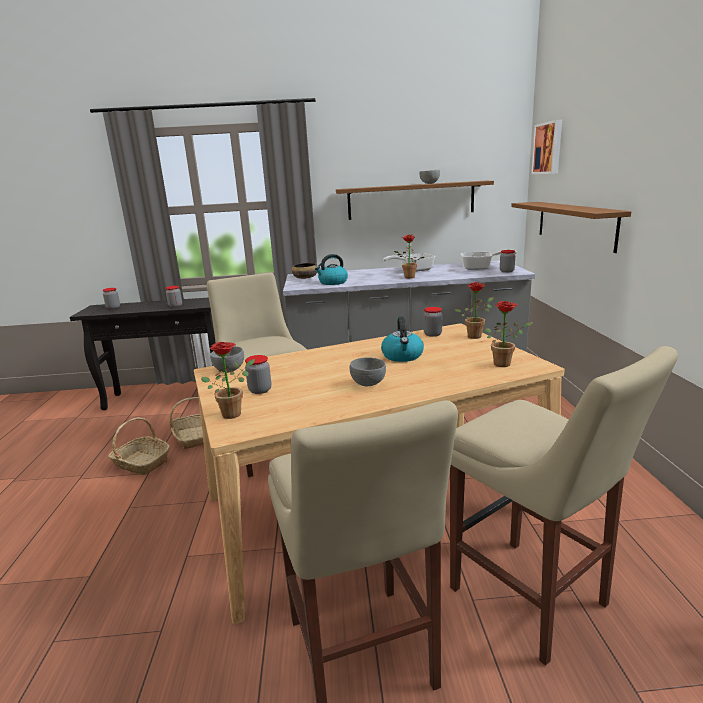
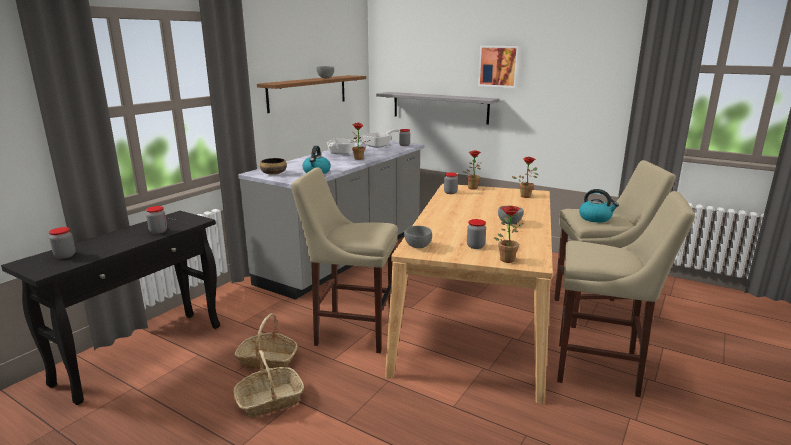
camera: 55 degrees left, 0 degrees up
kettle [381,317,424,362] -> kettle moved to [579,189,619,222]
brown shelf [511,202,631,253] -> grey shelf [376,92,500,125]
picture [531,120,562,174] -> picture moved to [478,46,520,88]

